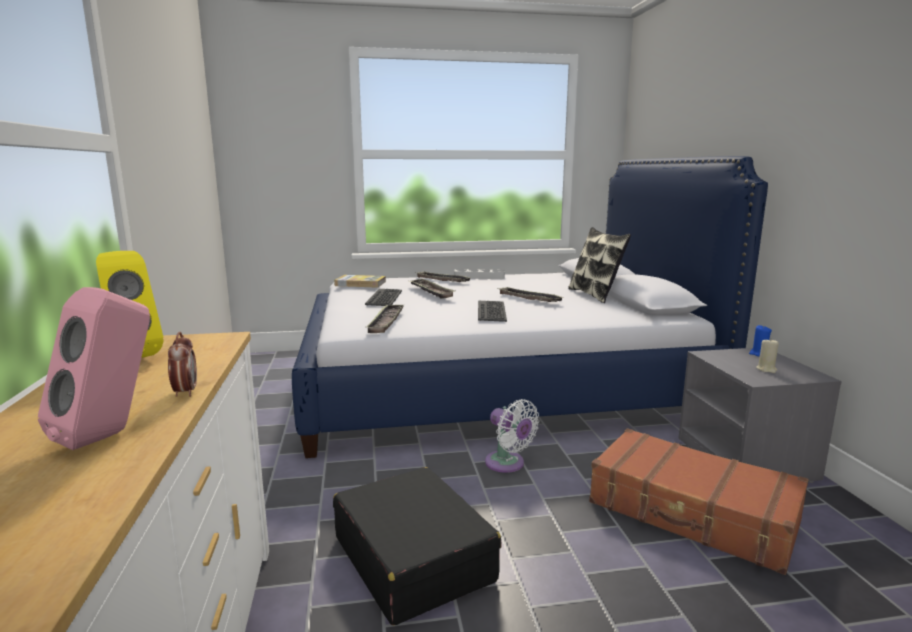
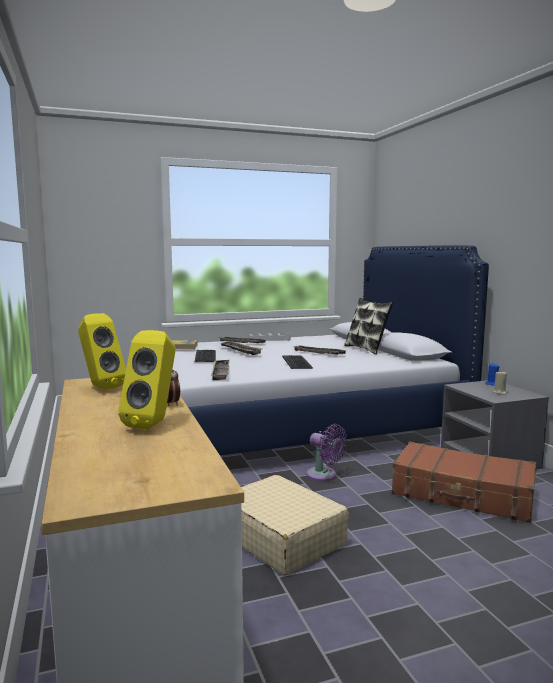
camera: 10 degrees left, 5 degrees down
pink speaker [38,287,150,450] -> yellow speaker [118,330,176,430]
black suitcase [333,467,502,625] -> beige suitcase [241,475,349,575]
white fan [485,399,539,473] -> purple fan [306,424,347,481]

